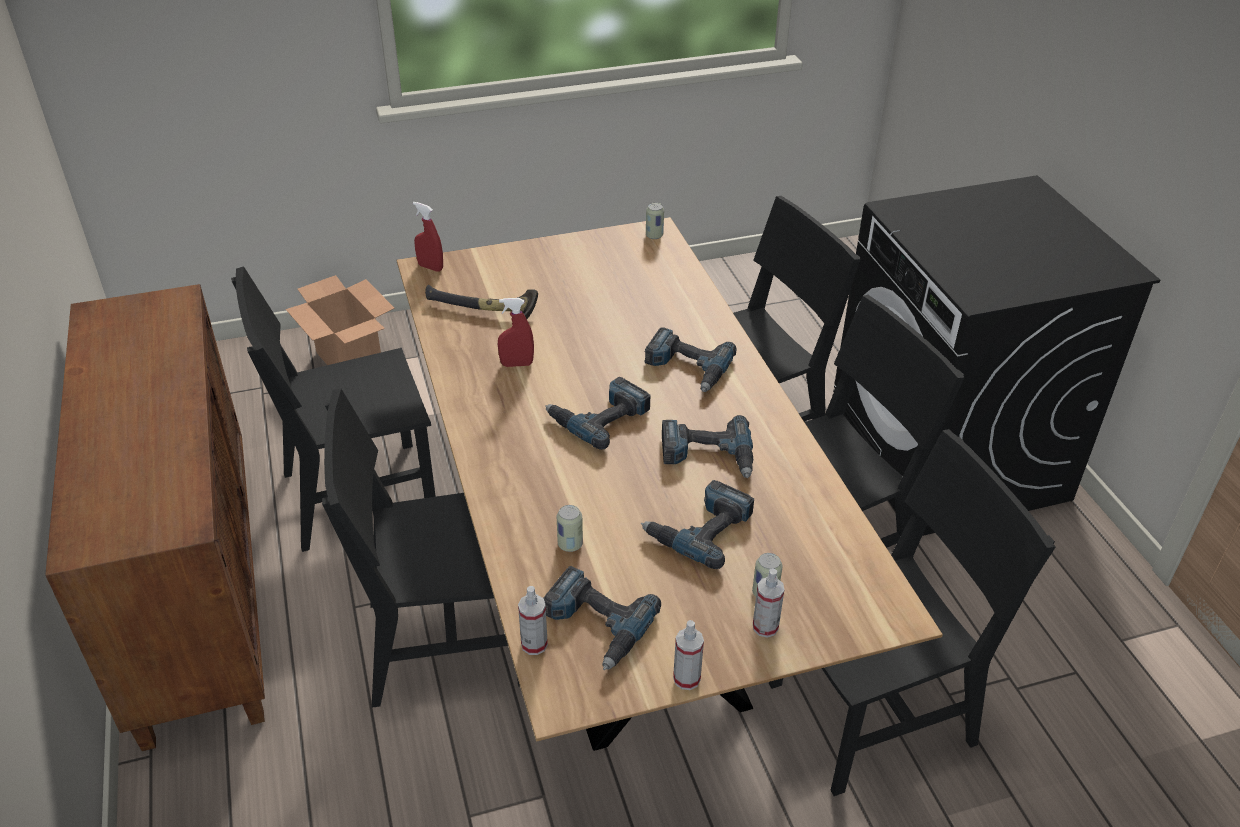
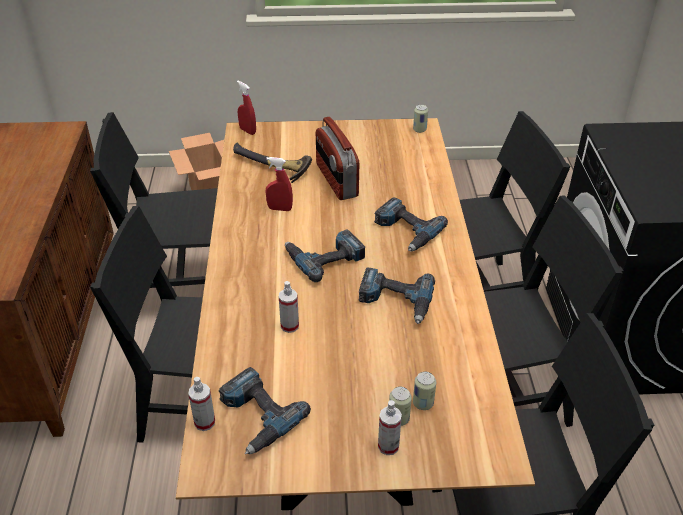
camera: 15 degrees right, 0 degrees up
can [557,505,583,552] -> can moved to [413,372,436,410]
power drill [641,480,754,569] -> none
spray bottle [673,620,704,690] -> spray bottle moved to [279,281,299,333]
none -> radio [316,117,359,200]

